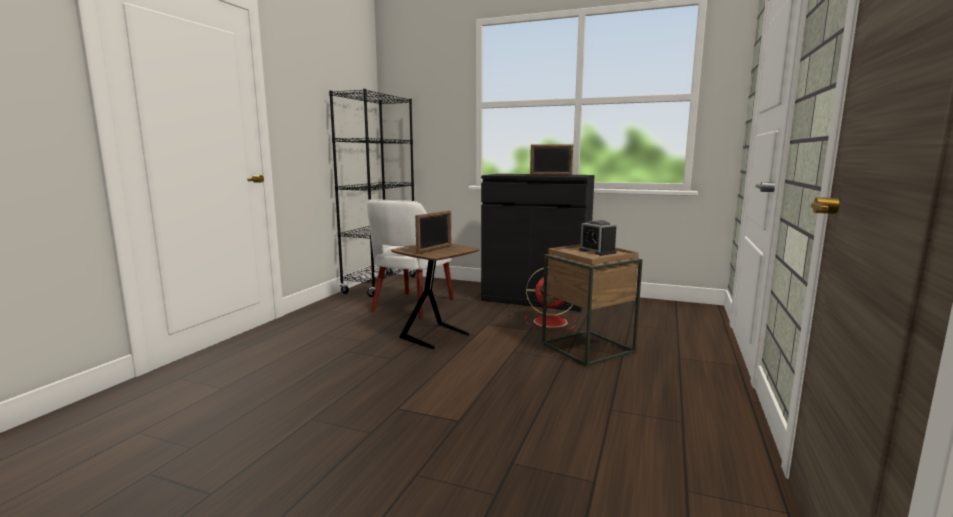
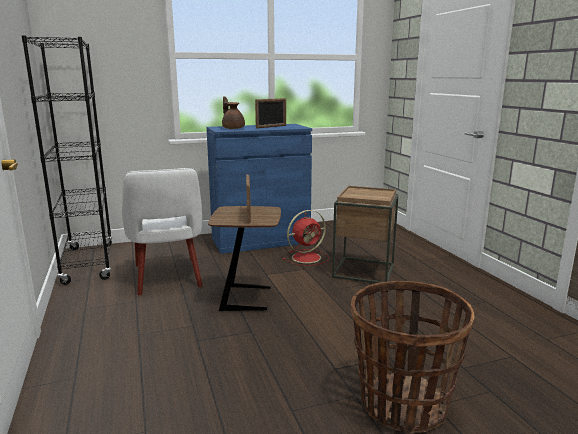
camera: 40 degrees left, 5 degrees up
black cabinet [481,174,595,312] -> blue cabinet [206,124,312,254]
alarm clock [579,220,617,255] -> none
none -> brown teapot [222,96,245,129]
none -> basket [351,281,475,433]

